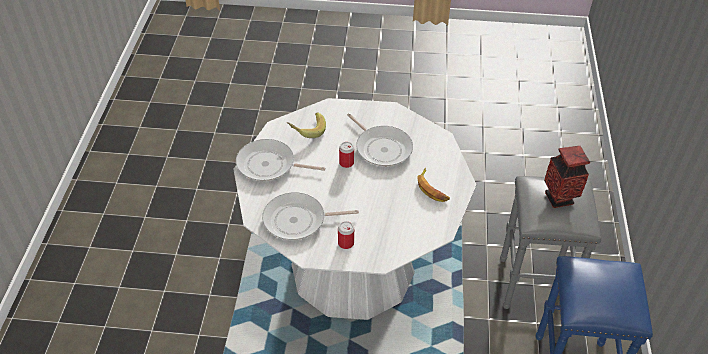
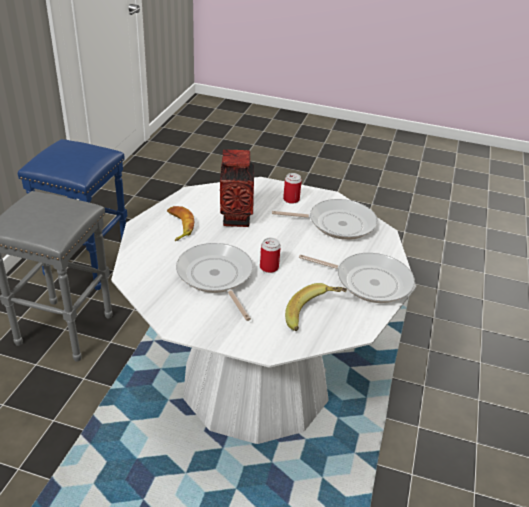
camera: 170 degrees left, 10 degrees down
vase [544,146,590,208] -> vase moved to [220,149,254,227]

